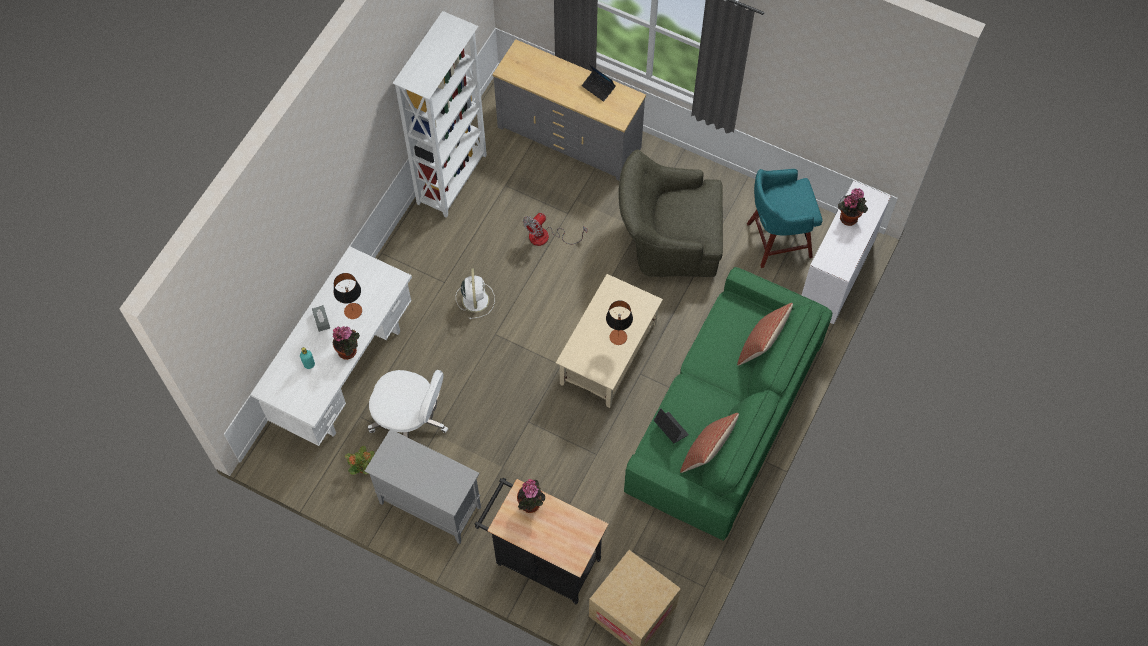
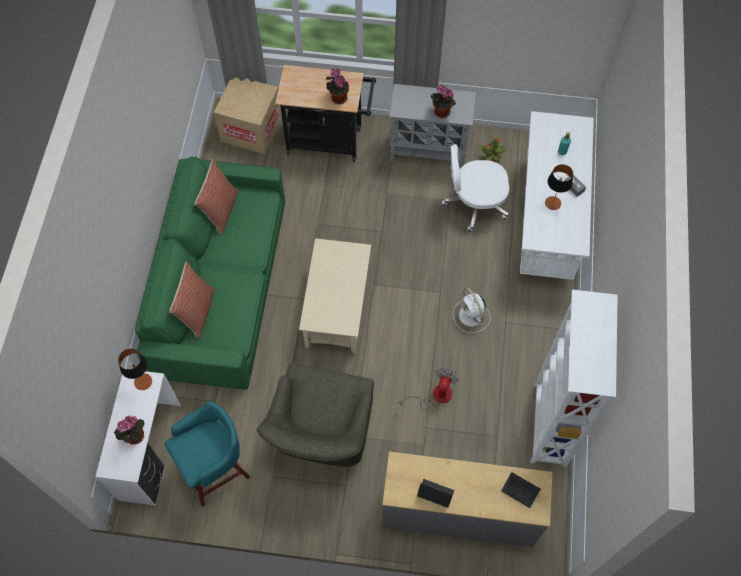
camera: 160 degrees right, 0 degrees up
potted plant [332,326,360,360] -> potted plant moved to [431,85,456,118]
table lamp [606,300,633,345] -> table lamp moved to [118,349,152,390]
green armchair [618,150,723,277] -> green armchair turned 120 degrees clockwise [257,363,374,467]
laptop [654,408,689,444] -> laptop moved to [501,472,541,508]

